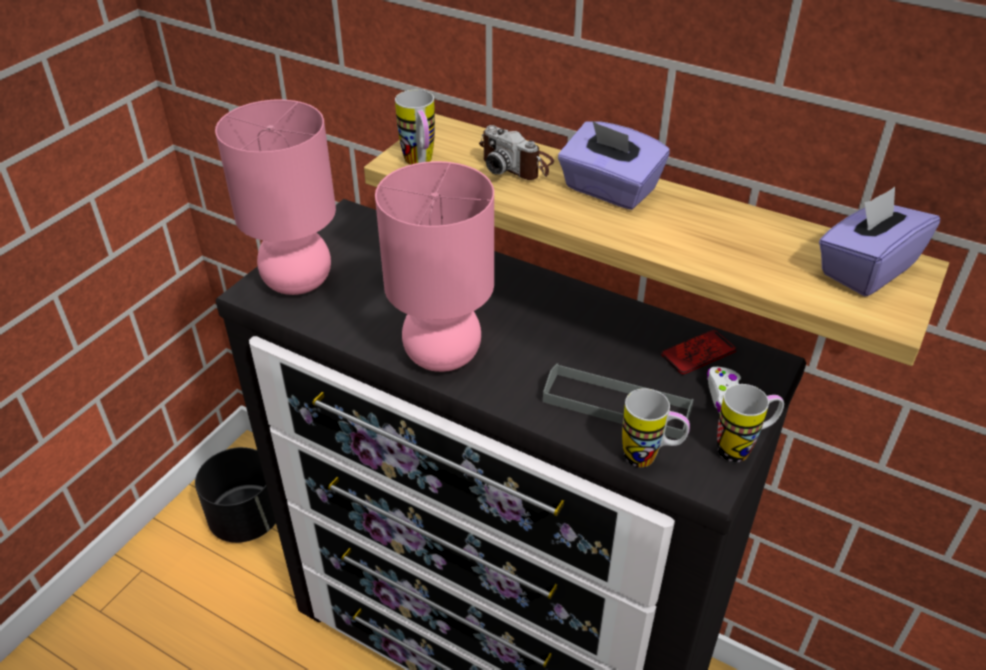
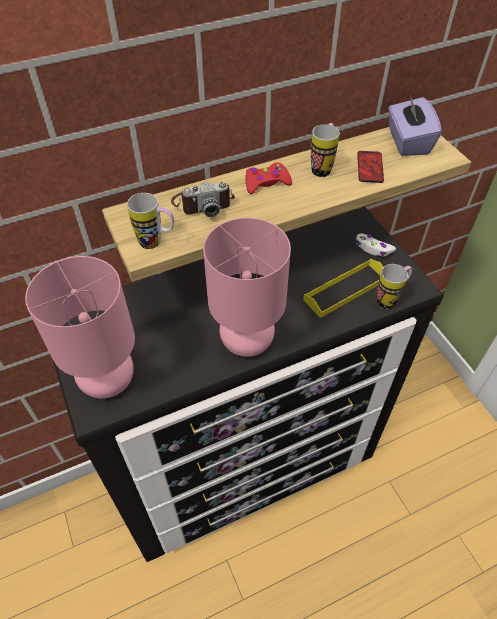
camera: 55 degrees left, 10 degrees up
black planter [195,447,276,543] -> none
grey tray [543,363,694,439] -> yellow tray [303,259,383,318]
purple tissue box [558,121,670,210] -> red game controller [245,162,292,194]
phone [661,330,737,374] -> phone moved to [357,151,384,183]
mug [717,384,784,463] -> mug moved to [311,123,340,177]

